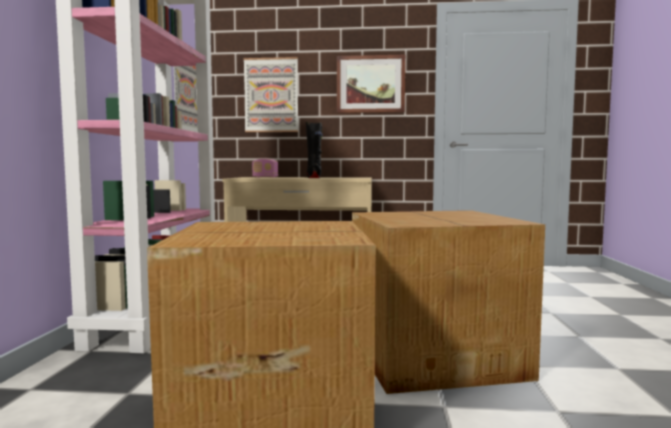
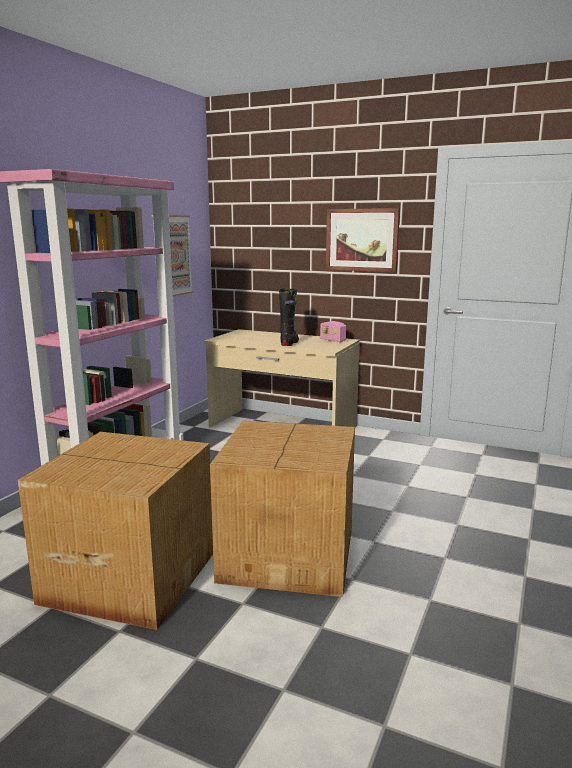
camera: 20 degrees right, 10 degrees up
picture [244,57,298,132] -> none
radio [252,159,278,178] -> radio moved to [320,321,346,343]

